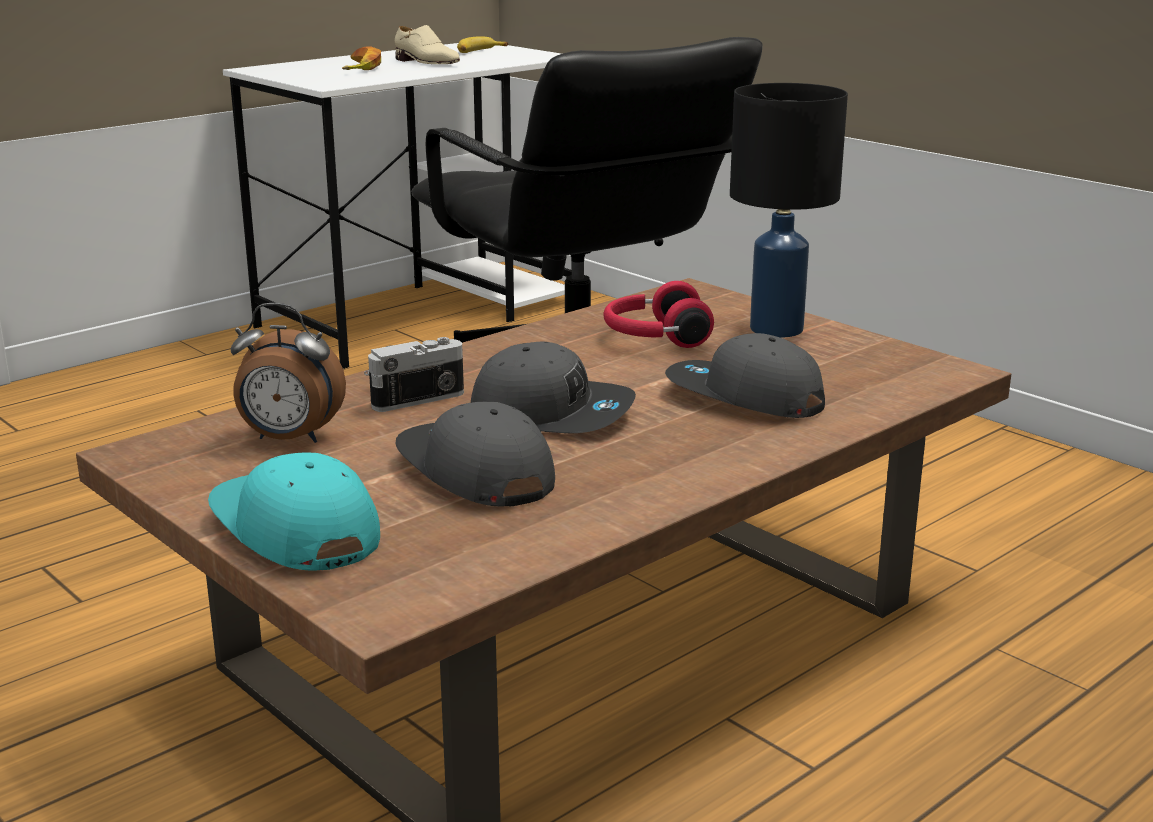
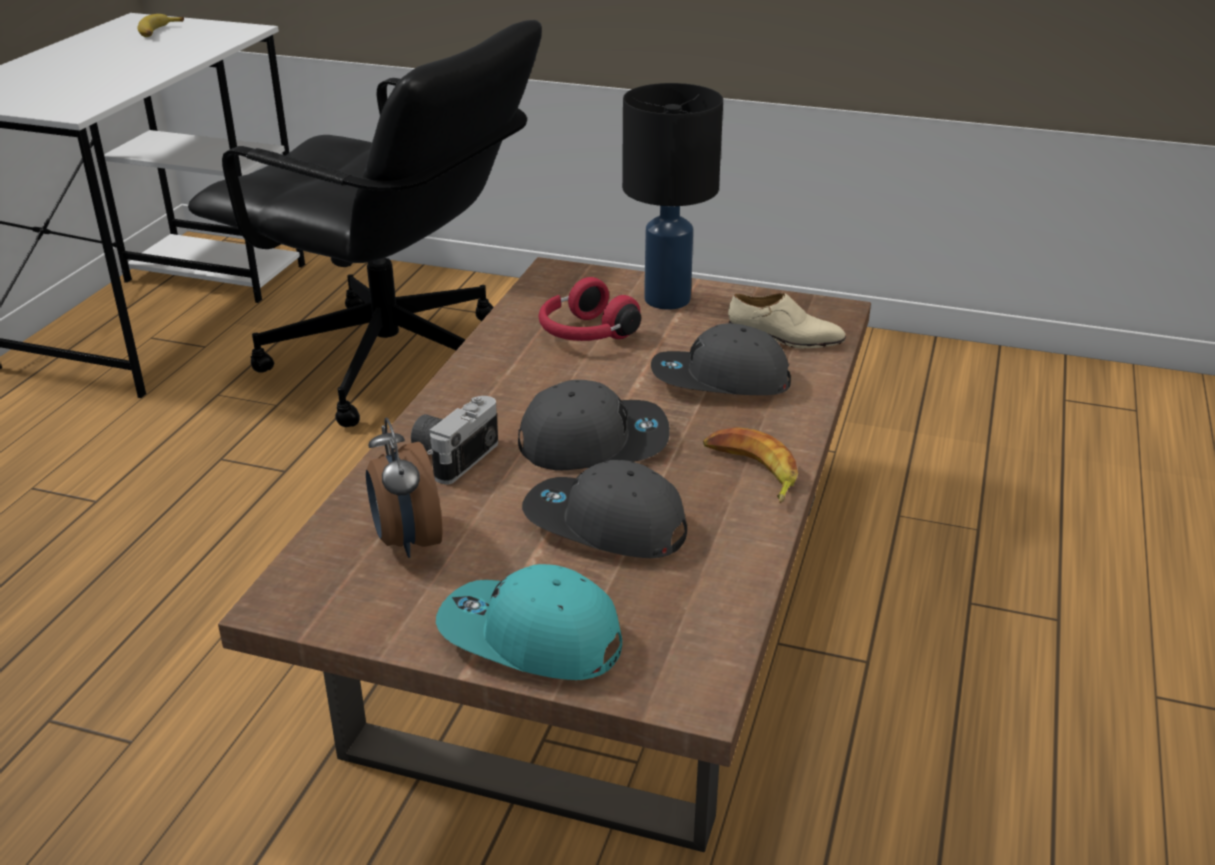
camera: 30 degrees left, 10 degrees up
alarm clock [230,303,346,443] -> alarm clock turned 90 degrees clockwise [366,418,443,558]
banana [342,46,381,70] -> banana moved to [703,427,798,503]
beige shoe [395,25,460,64] -> beige shoe moved to [728,293,846,348]

